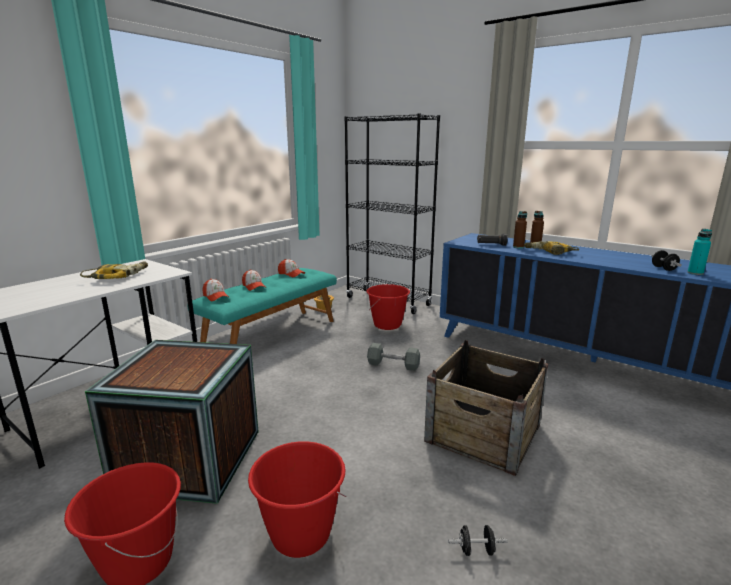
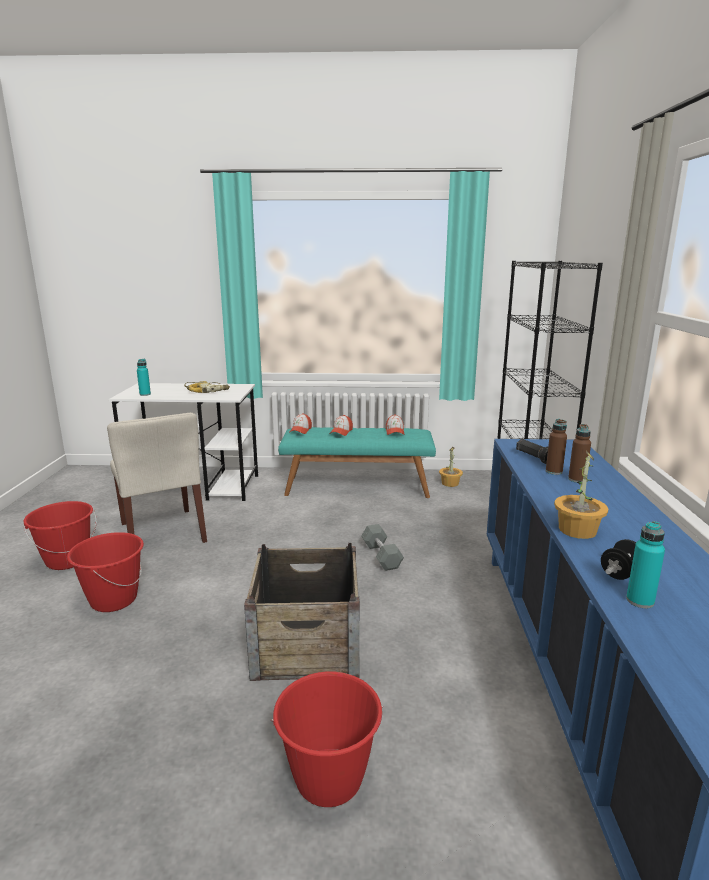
camera: 55 degrees right, 0 degrees up
crate [85,340,259,504] -> beige chair [107,413,207,543]
red bucket [366,284,410,330] -> red bucket moved to [271,671,383,807]
black dumbbell [448,525,507,556] -> none
power drill [524,241,580,255] -> none
none -> turquoise bottle [137,359,151,396]
none -> potted plant [554,450,608,539]

